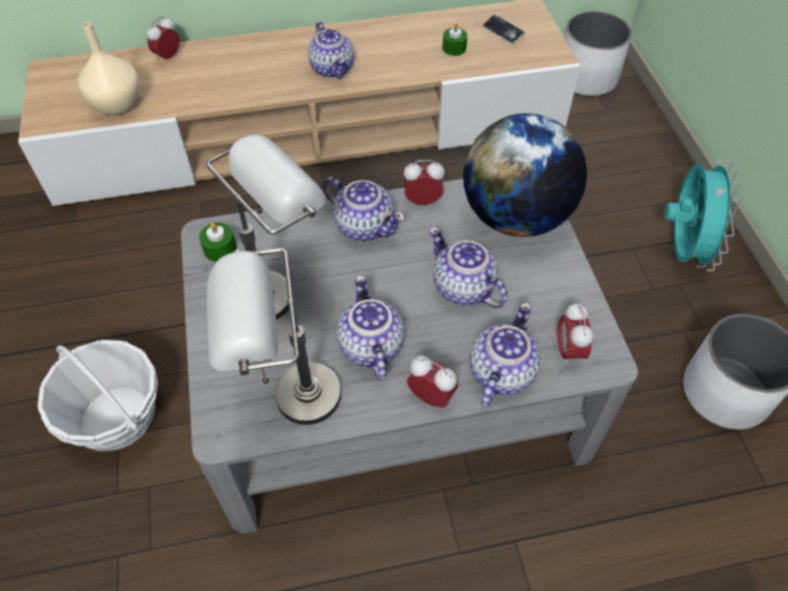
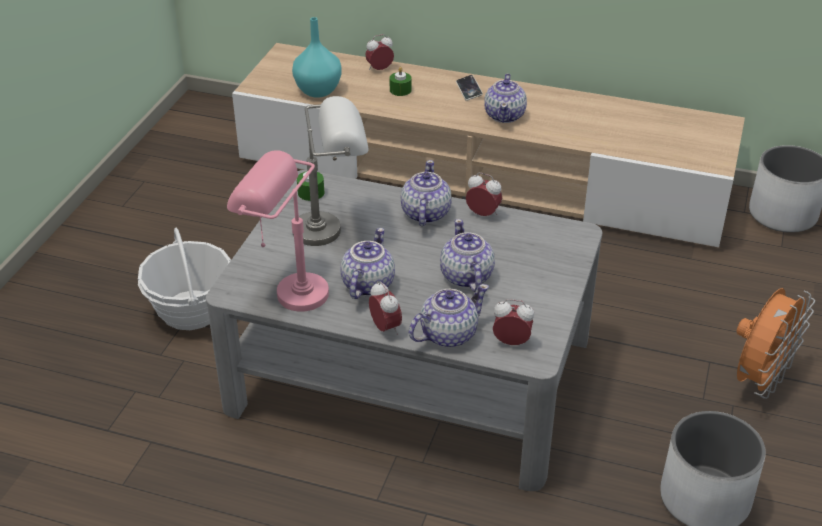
camera: 30 degrees right, 15 degrees down
beige vase [78,22,140,115] -> turquoise vase [292,17,342,98]
grey table lamp [207,248,341,425] -> pink table lamp [227,150,329,312]
teapot [323,177,405,242] -> teapot turned 150 degrees counterclockwise [401,160,452,226]
green candle [442,23,467,56] -> green candle moved to [389,67,412,96]
globe [463,113,587,237] -> none
phone [482,15,525,45] -> phone moved to [456,75,483,101]
alarm clock [557,303,593,366] -> alarm clock turned 75 degrees clockwise [493,299,534,345]
turquoise fan [665,161,740,271] -> orange fan [737,288,815,399]

